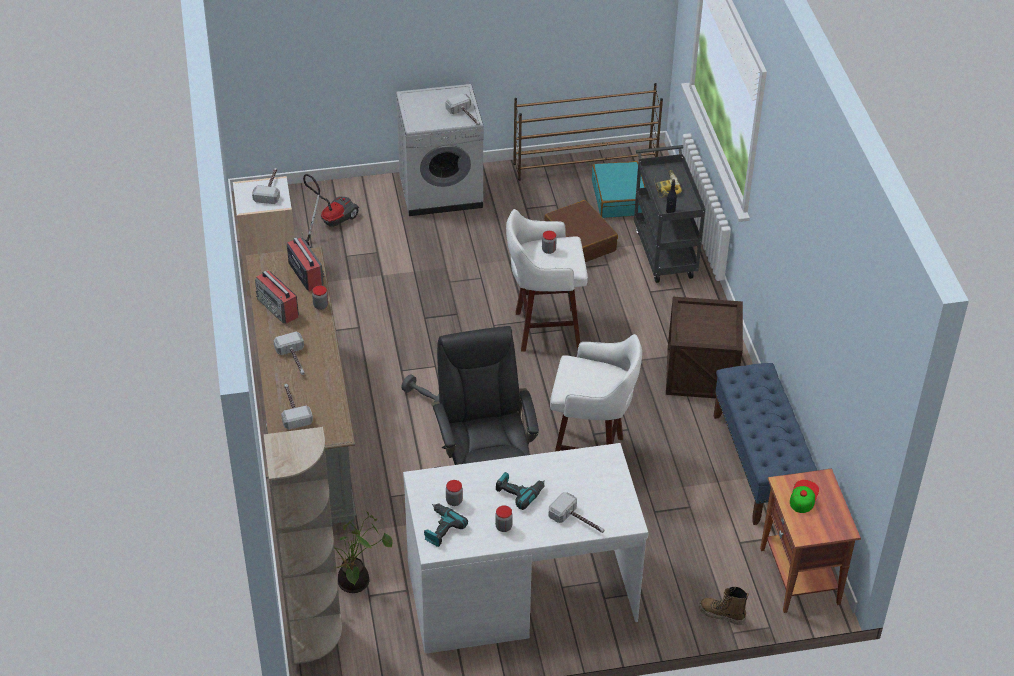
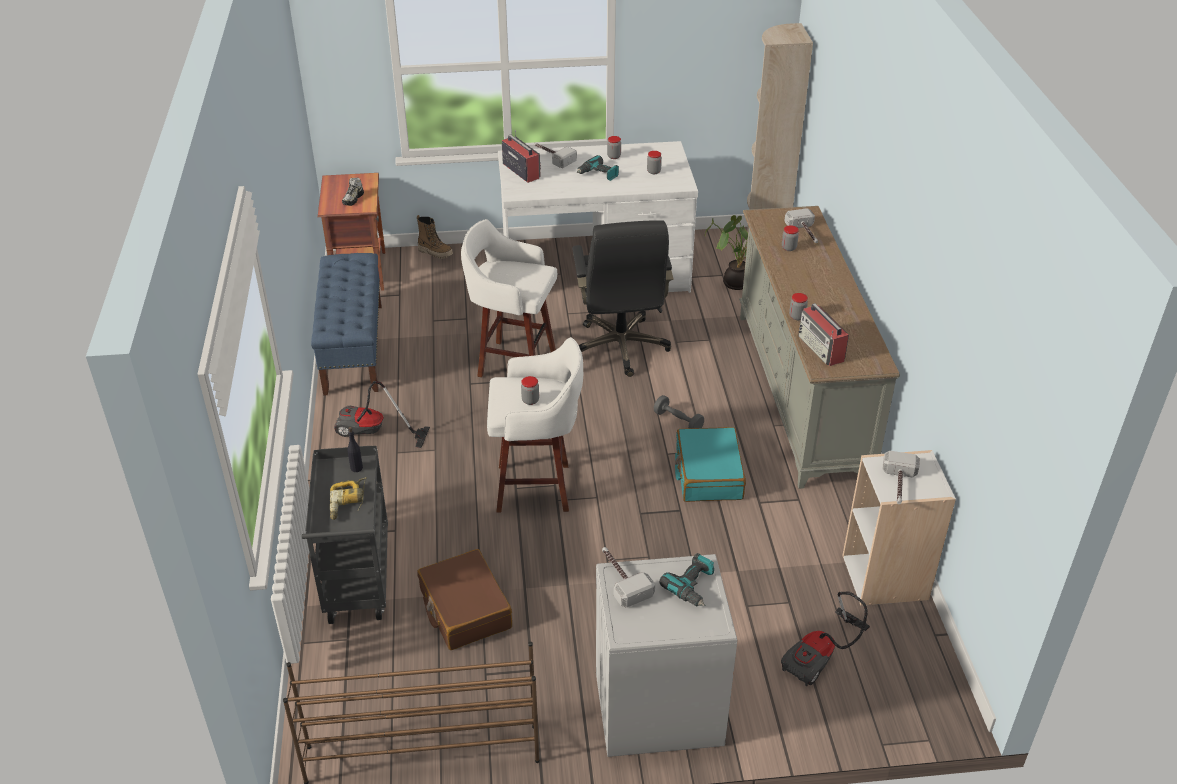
camera: 175 degrees left, 5 degrees down
radio [255,271,299,324] -> radio moved to [502,130,541,183]
hammer [274,331,304,375] -> none
power drill [424,503,468,547] -> power drill moved to [659,553,714,607]
turquoise suitcase [592,161,646,218] -> turquoise suitcase moved to [675,427,746,502]
crate [666,297,743,398] -> vacuum cleaner [334,381,430,448]
cap [790,480,819,513] -> shoe [342,178,364,206]
none -> jar [782,226,799,251]

